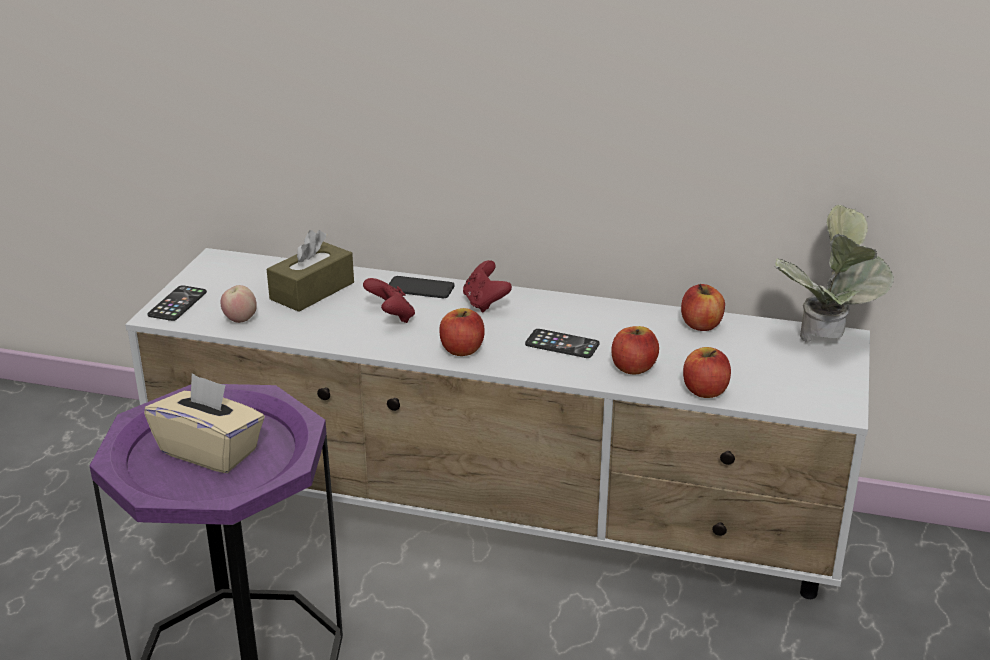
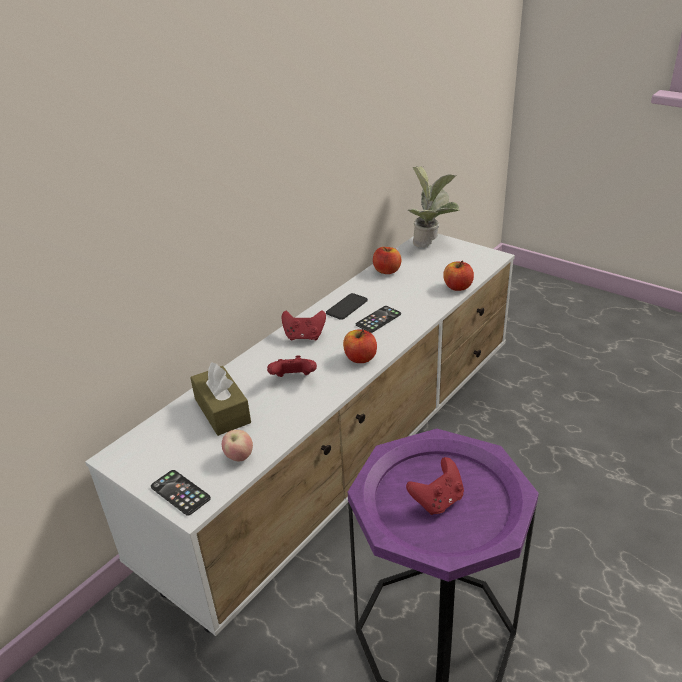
camera: 65 degrees left, 5 degrees up
beige tissue box [144,373,265,473] -> red game controller [406,457,464,515]
phone [389,276,455,298] -> phone moved to [326,293,368,320]
apple [611,326,659,374] -> none

